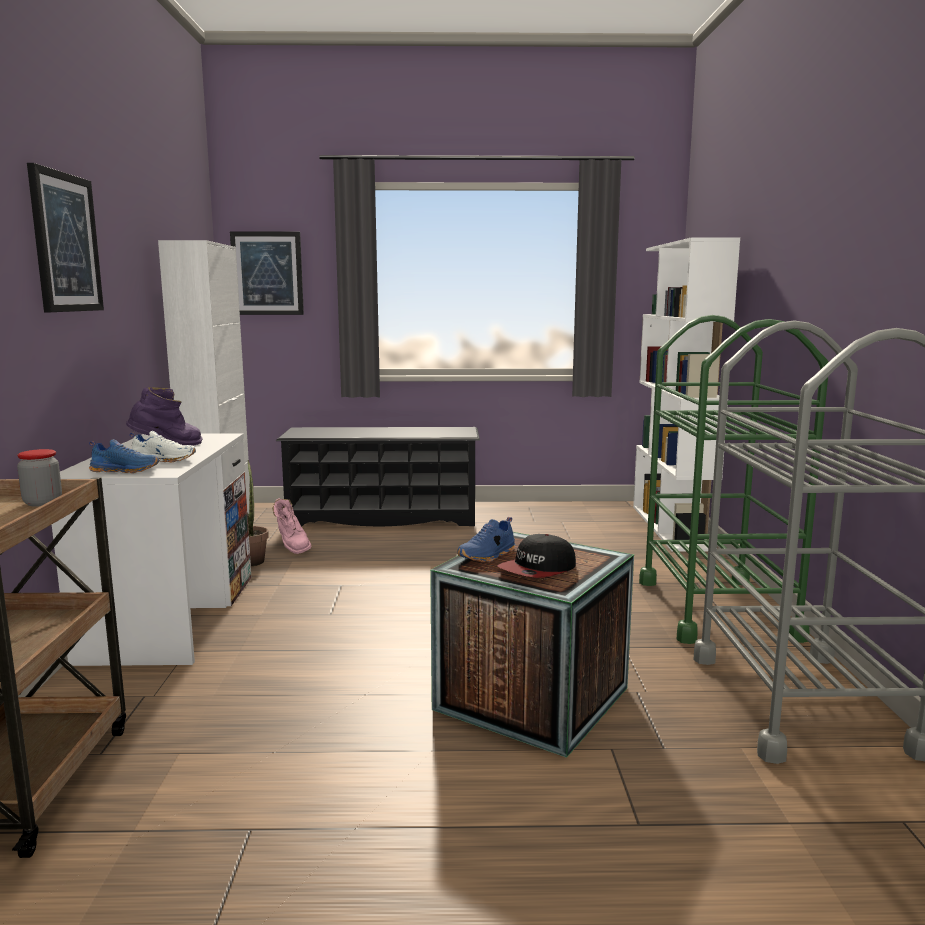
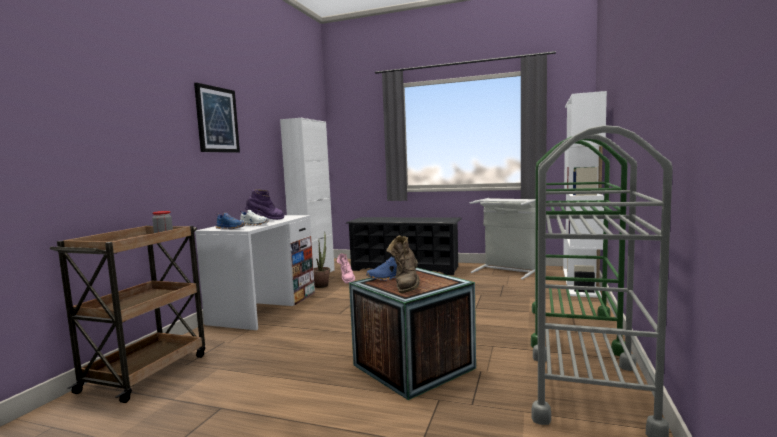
camera: 20 degrees right, 5 degrees down
picture [230,232,304,315] -> none
cap [497,534,576,578] -> brown boot [386,235,420,293]
none -> grey laundry basket [470,198,536,280]

